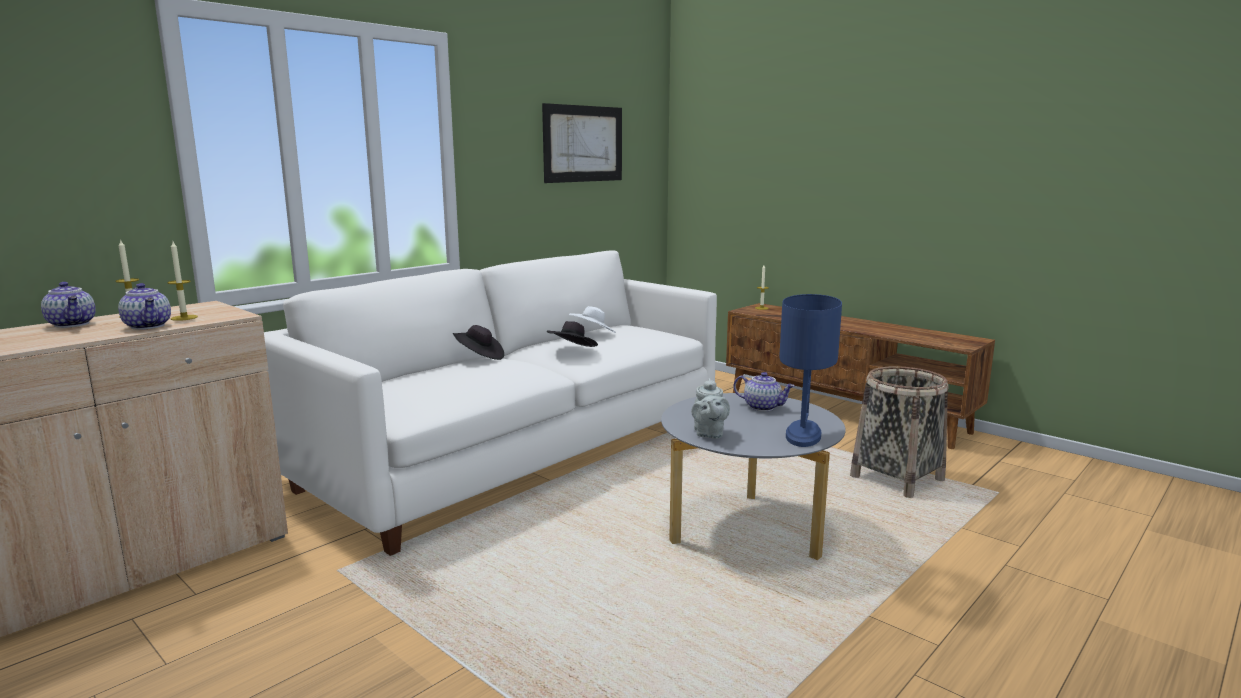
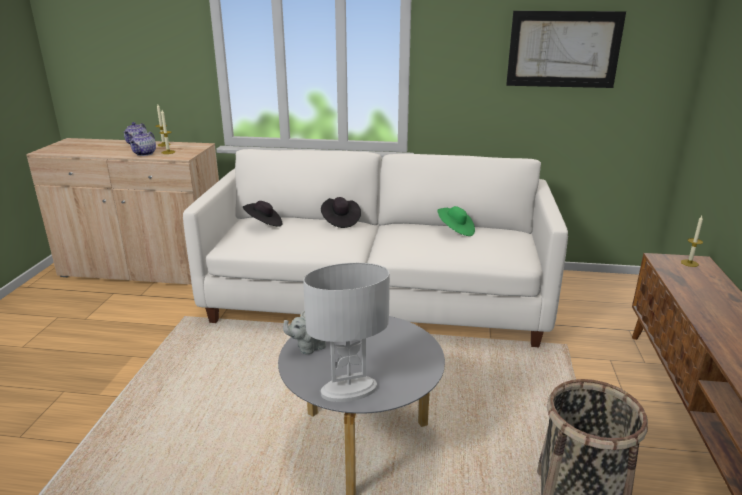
camera: 55 degrees right, 10 degrees up
black hat [547,321,598,347] -> black hat moved to [243,201,282,227]
white hat [569,306,616,333] -> green hat [437,206,475,236]
teapot [734,372,795,411] -> none
blue table lamp [779,294,842,447] -> white table lamp [304,263,390,402]

